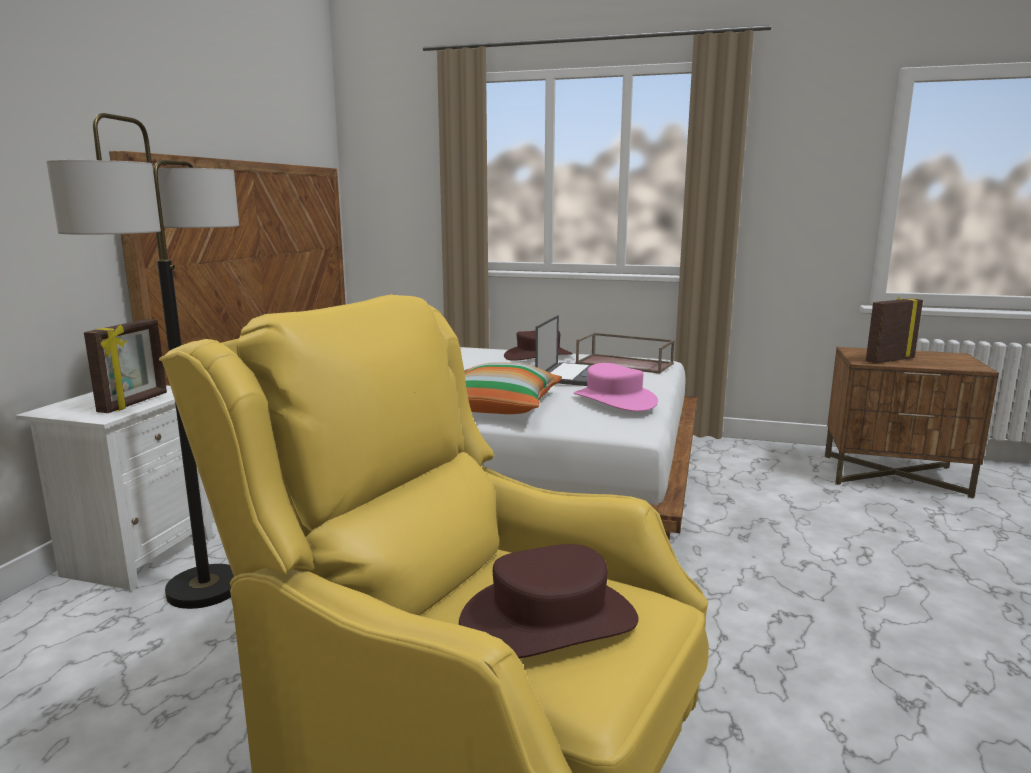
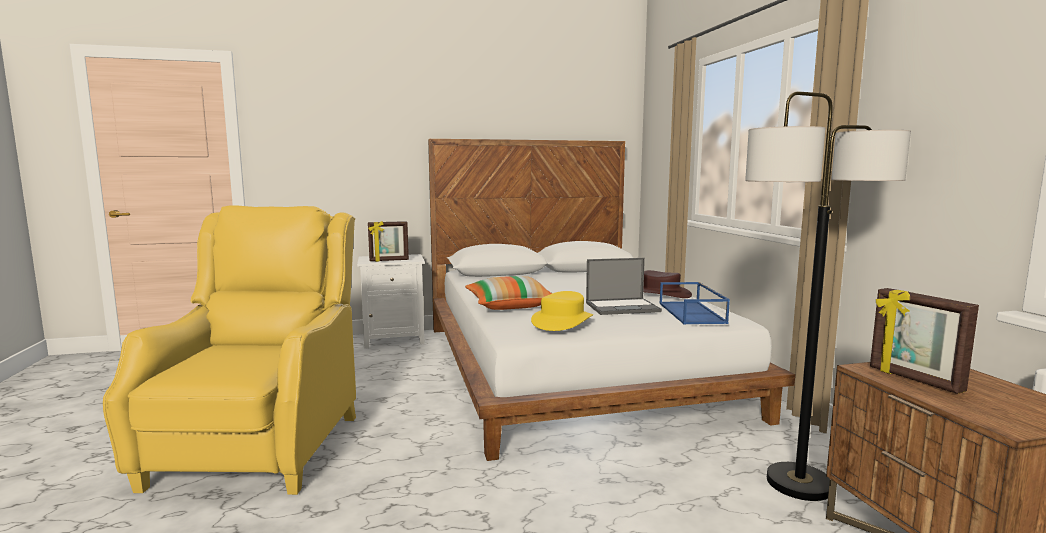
camera: 60 degrees right, 5 degrees down
floor lamp [47,113,239,609] -> floor lamp moved to [745,92,911,501]
brown hat [459,544,639,659] -> none
pink hat [574,363,658,411] -> yellow hat [531,291,593,331]
brown tray [576,333,675,374] -> blue tray [659,282,730,324]
picture frame [866,297,923,363] -> picture frame turned 150 degrees counterclockwise [870,288,979,394]

